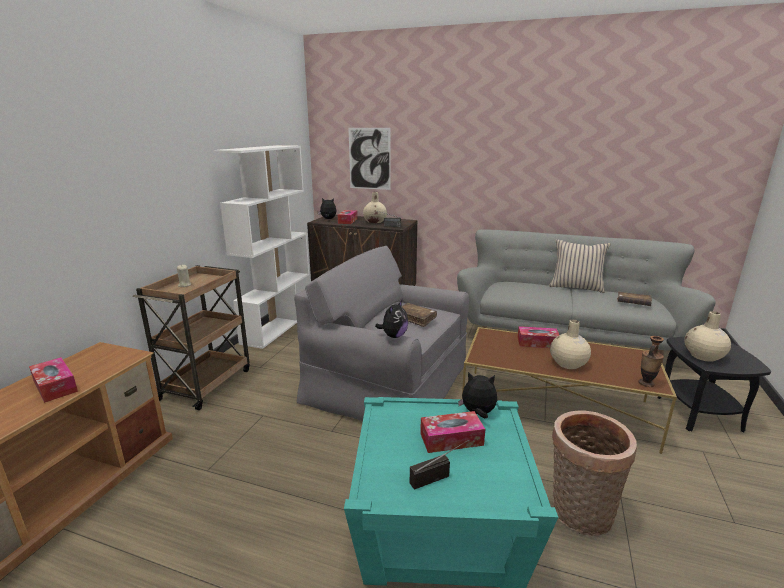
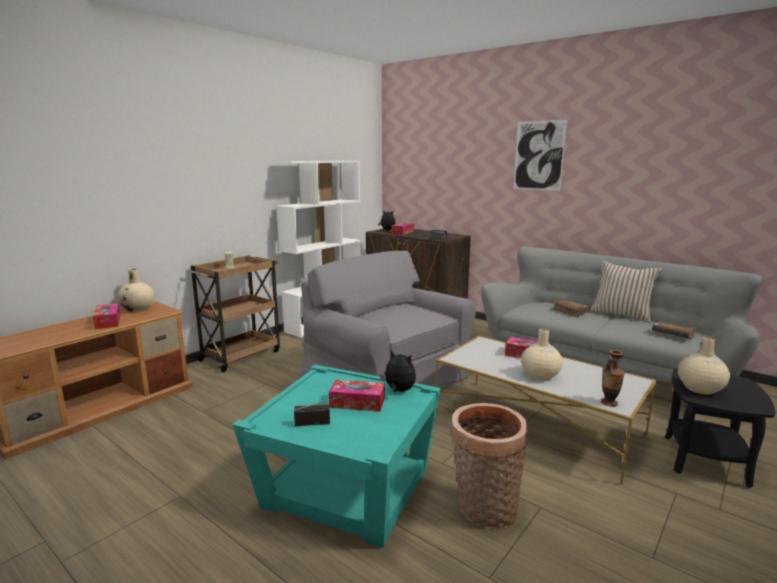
camera: 20 degrees right, 5 degrees down
picture [348,128,391,190] -> picture moved to [513,120,567,191]
beige vase [363,192,387,223] -> beige vase moved to [118,269,154,312]
plush toy [375,300,408,338] -> none
brown book [402,303,437,327] -> brown book moved to [553,299,590,317]
brown coffee table [462,327,677,454] -> white coffee table [435,336,657,485]

